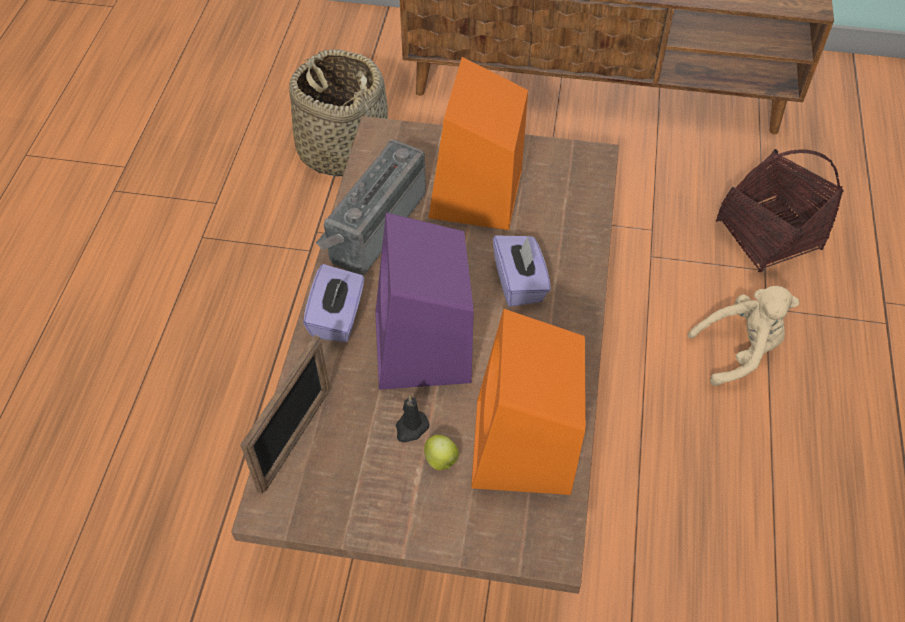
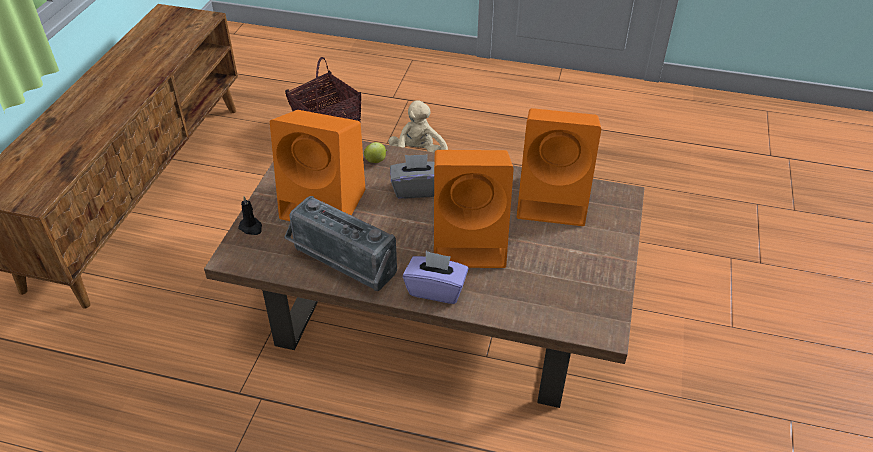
camera: 85 degrees left, 10 degrees down
picture frame [240,335,330,494] -> none
basket [289,49,388,177] -> none
purple speaker [375,212,474,390] -> orange speaker [434,150,514,268]
black candle [396,395,430,442] -> black candle moved to [238,196,262,235]
apple [424,435,459,470] -> apple moved to [364,142,387,163]
purple tissue box [493,235,551,307] -> grey tissue box [390,154,434,199]

